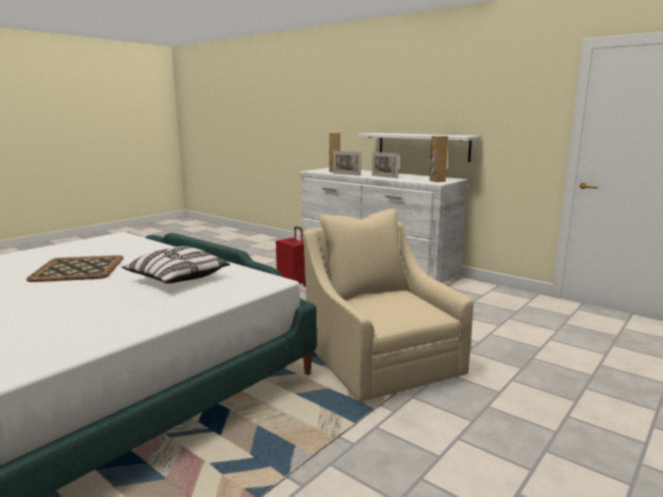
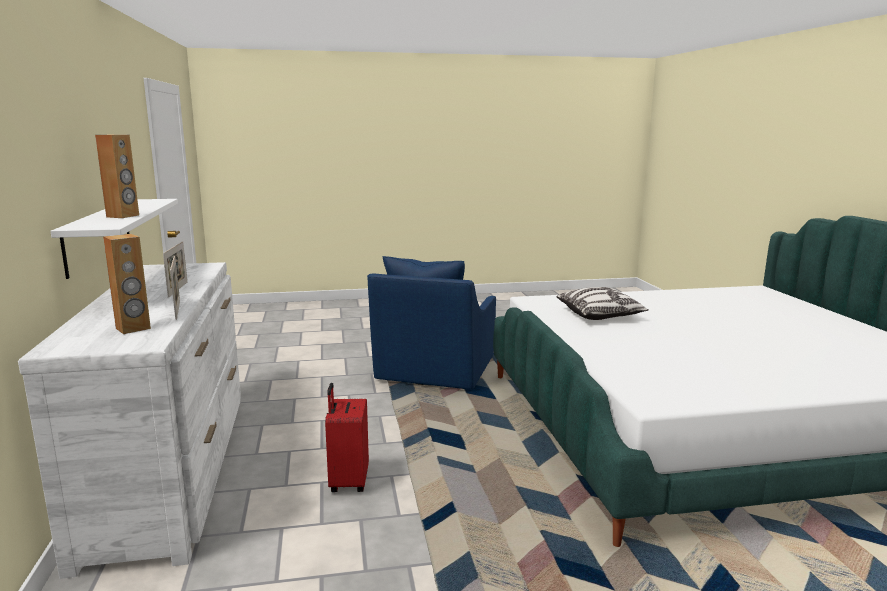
camera: 140 degrees left, 0 degrees up
tray [26,255,123,282] -> none
beige armchair [303,208,474,402] -> blue armchair [367,256,496,390]
brown speaker [429,136,448,182] -> brown speaker moved to [95,134,139,218]

